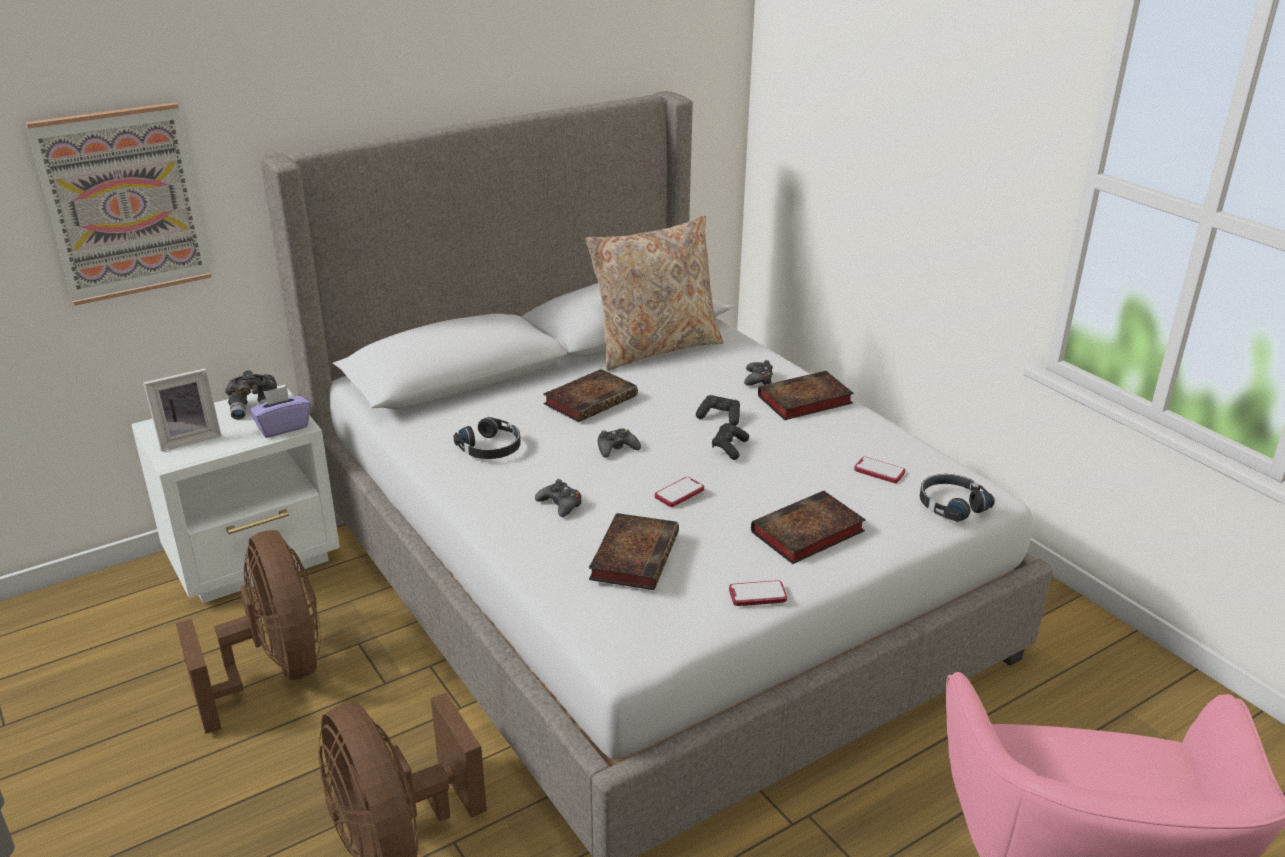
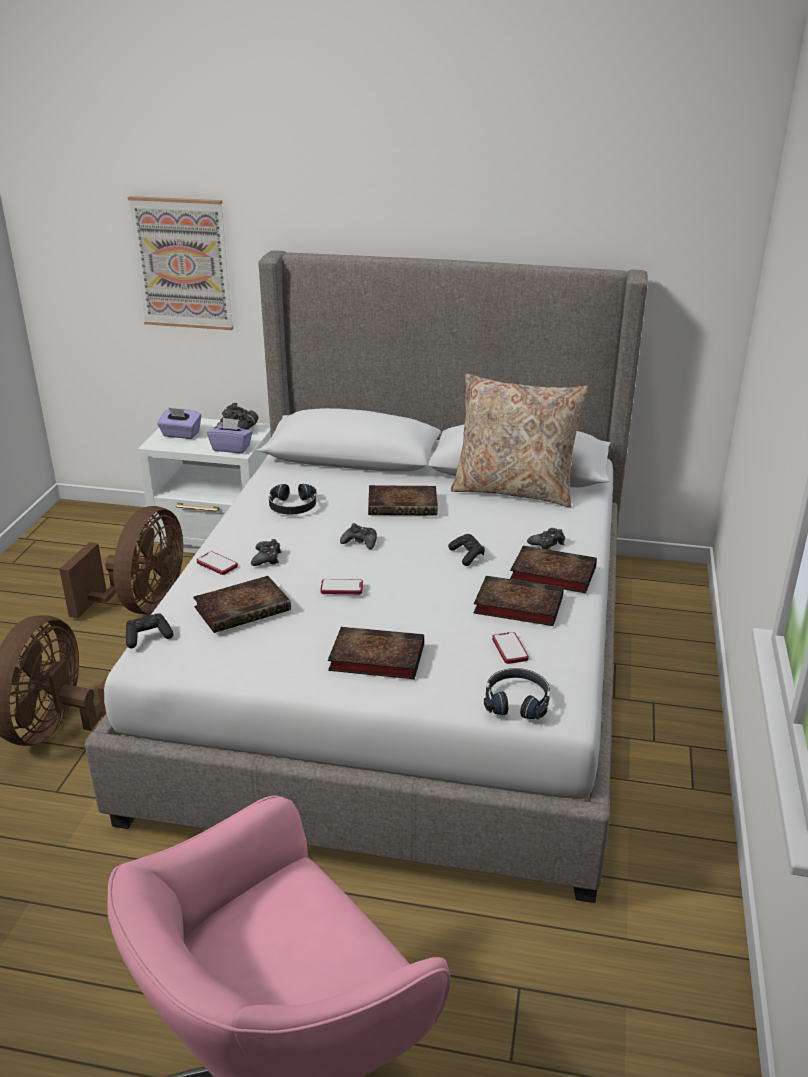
camera: 45 degrees right, 0 degrees up
picture frame [143,368,221,451] -> purple tissue box [157,407,201,439]
black game controller [712,423,749,460] -> black game controller moved to [126,613,174,648]
phone [729,580,787,606] -> phone moved to [196,551,238,575]
none -> book [473,576,564,626]

